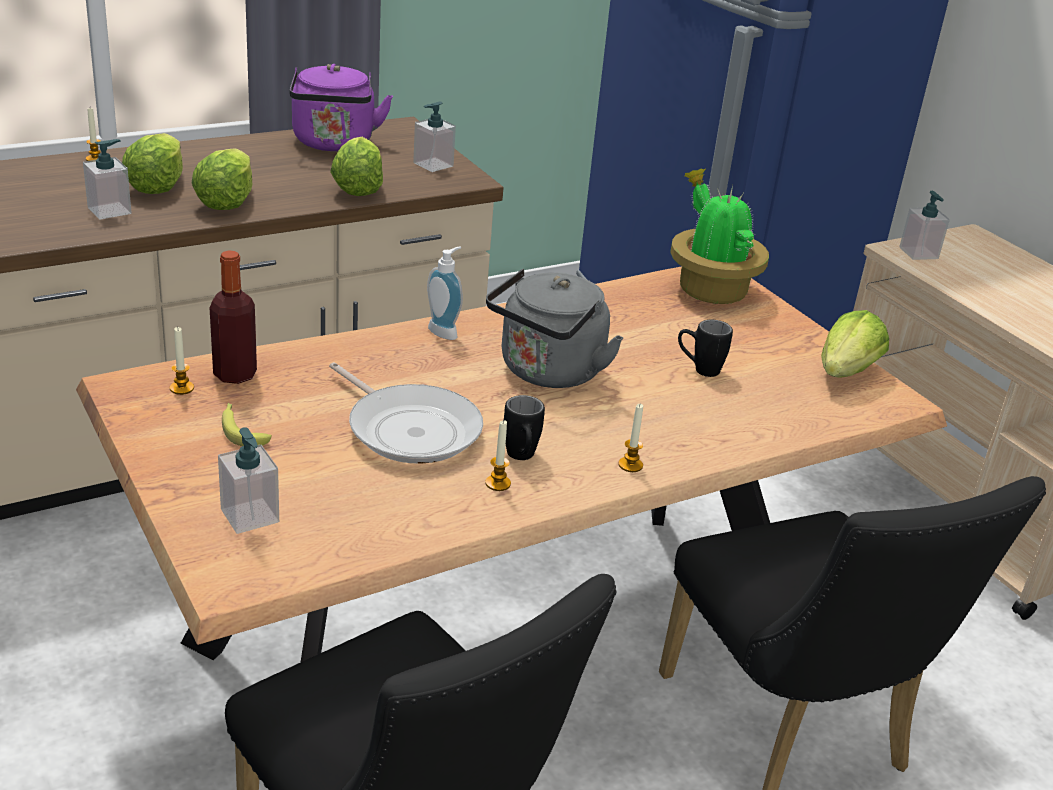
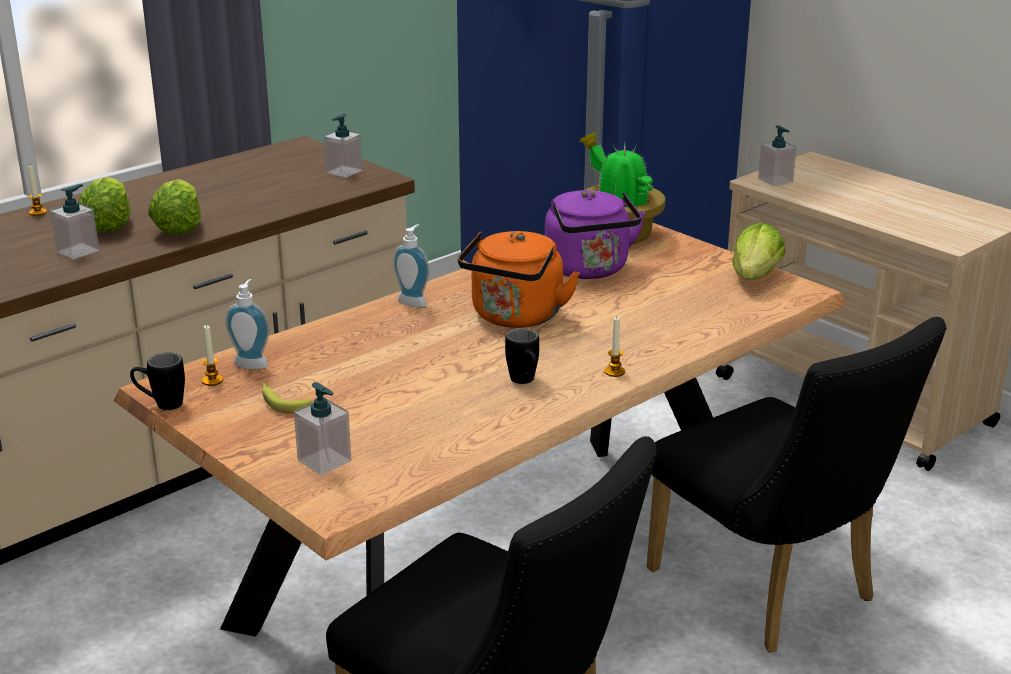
camera: 10 degrees left, 5 degrees down
bottle [210,250,257,384] -> soap dispenser [225,279,270,369]
purple kettle [289,64,393,151] -> purple kettle moved to [545,190,645,279]
frying pan [329,362,483,464] -> none
lettuce [330,137,383,196] -> none
candle [485,420,511,491] -> none
grey kettle [486,269,623,388] -> orange kettle [458,231,580,328]
black mug [678,320,733,377] -> black mug moved to [130,352,185,410]

